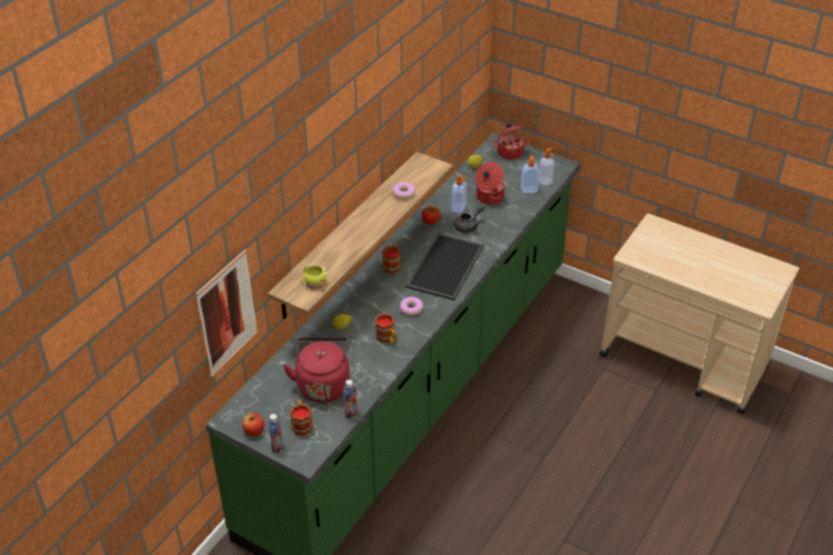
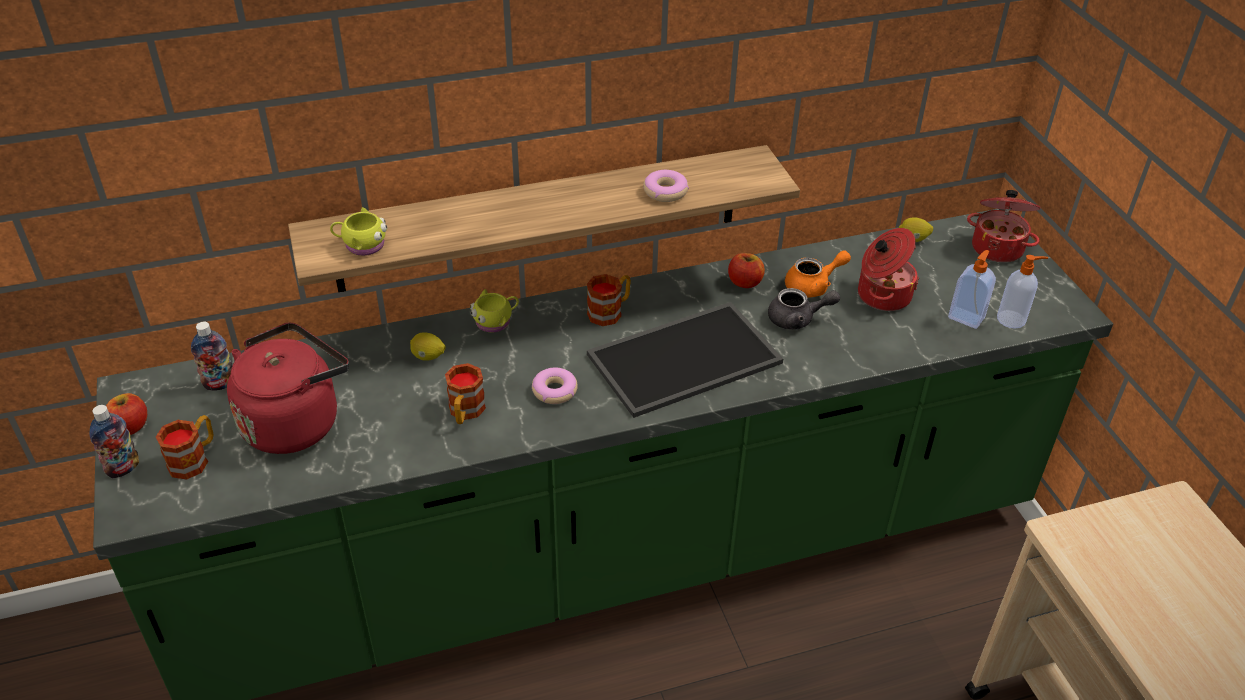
camera: 40 degrees right, 0 degrees up
picture [195,249,258,377] -> none
bottle [343,380,357,418] -> bottle moved to [191,322,232,391]
soap dispenser [451,175,467,213] -> orange teapot [785,250,851,297]
none -> yellow mug [470,289,519,333]

